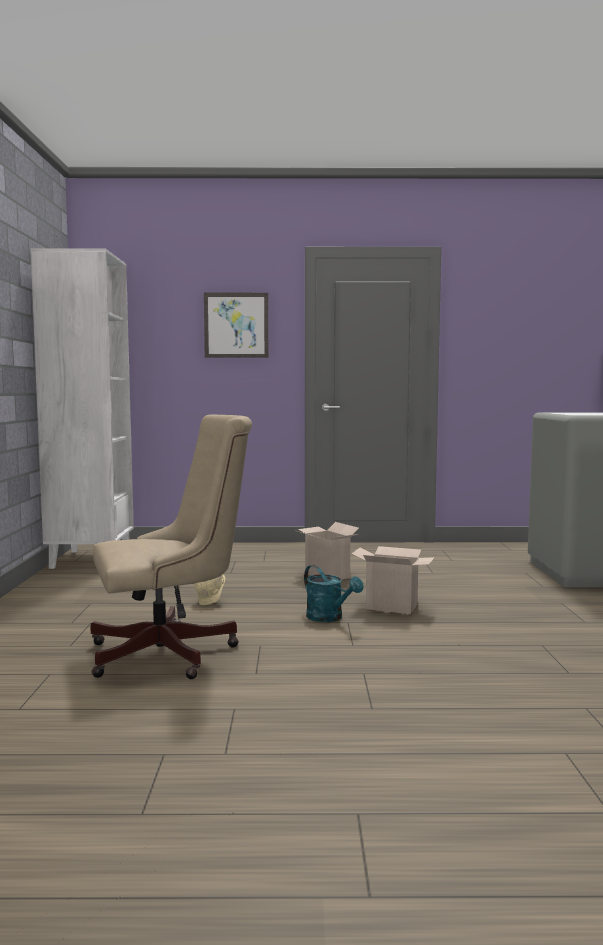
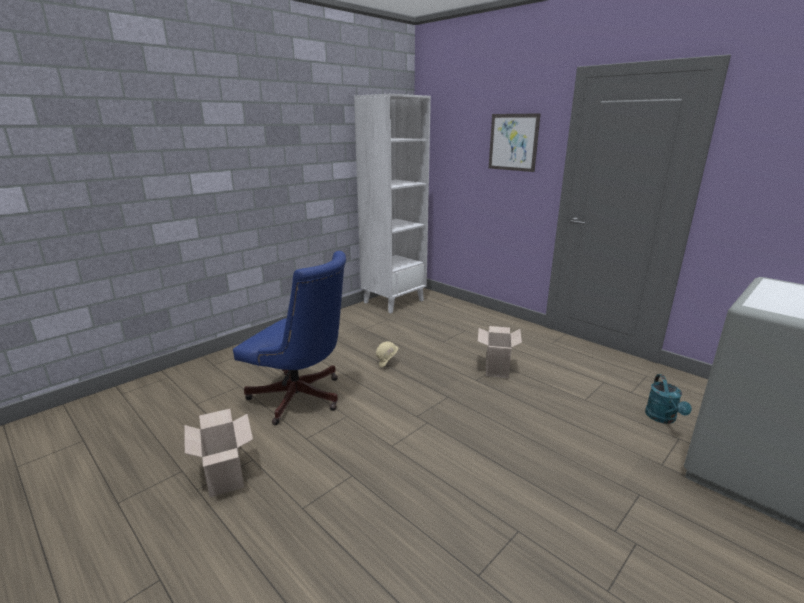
camera: 45 degrees right, 15 degrees up
beige office chair [91,414,252,679] -> blue office chair [233,251,346,425]
turquoise watering can [304,565,363,622] -> turquoise watering can moved to [645,374,692,424]
cardboard box [352,546,435,614] -> cardboard box moved to [184,409,253,497]

